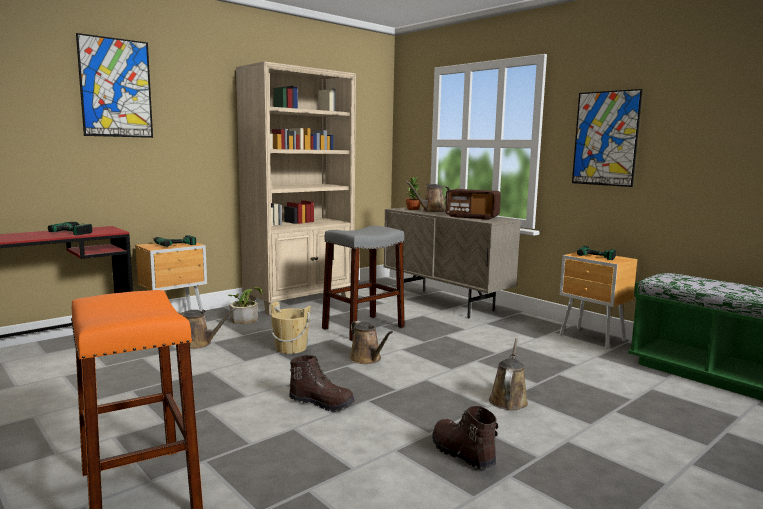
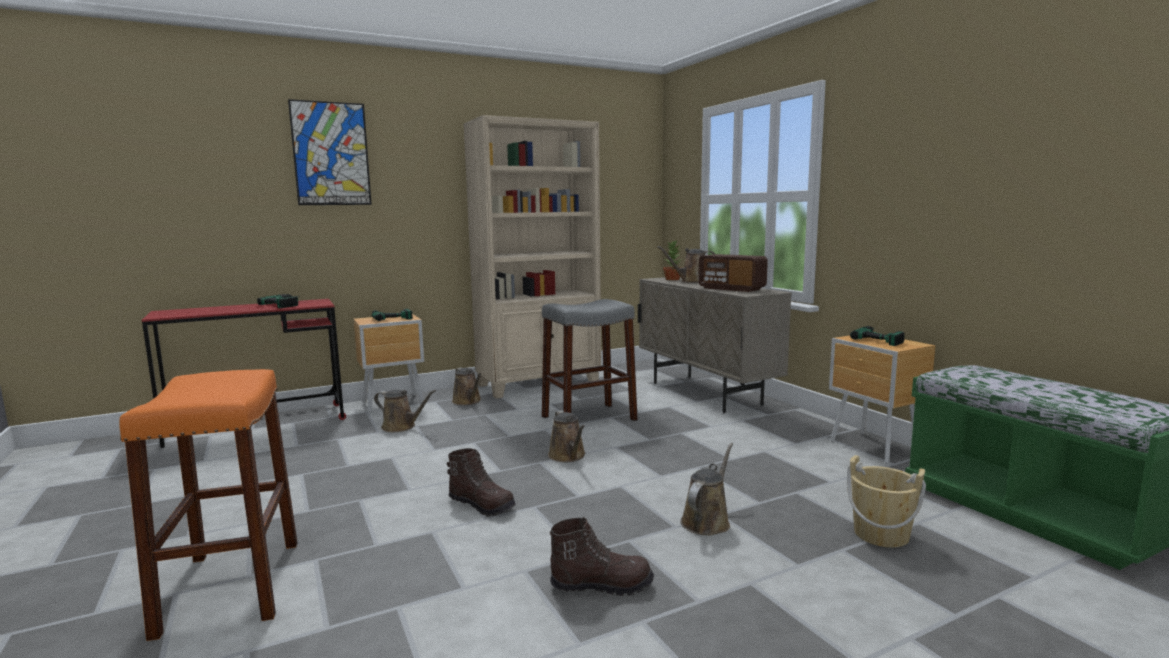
camera: 15 degrees right, 0 degrees up
potted plant [228,287,263,324] -> brown watering can [452,367,481,405]
beige bucket [270,302,311,354] -> beige bucket moved to [847,455,926,548]
brown boot [432,406,498,469] -> brown boot turned 105 degrees clockwise [550,517,654,596]
picture [572,89,643,187] -> none

